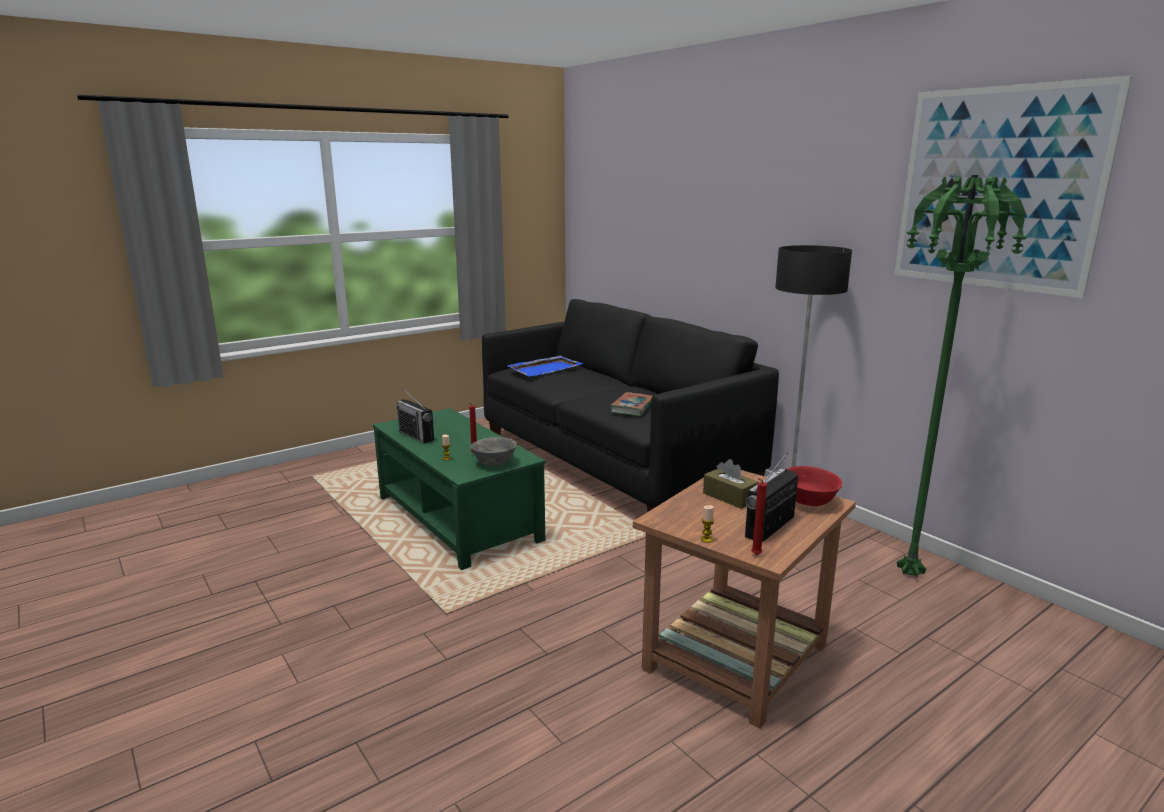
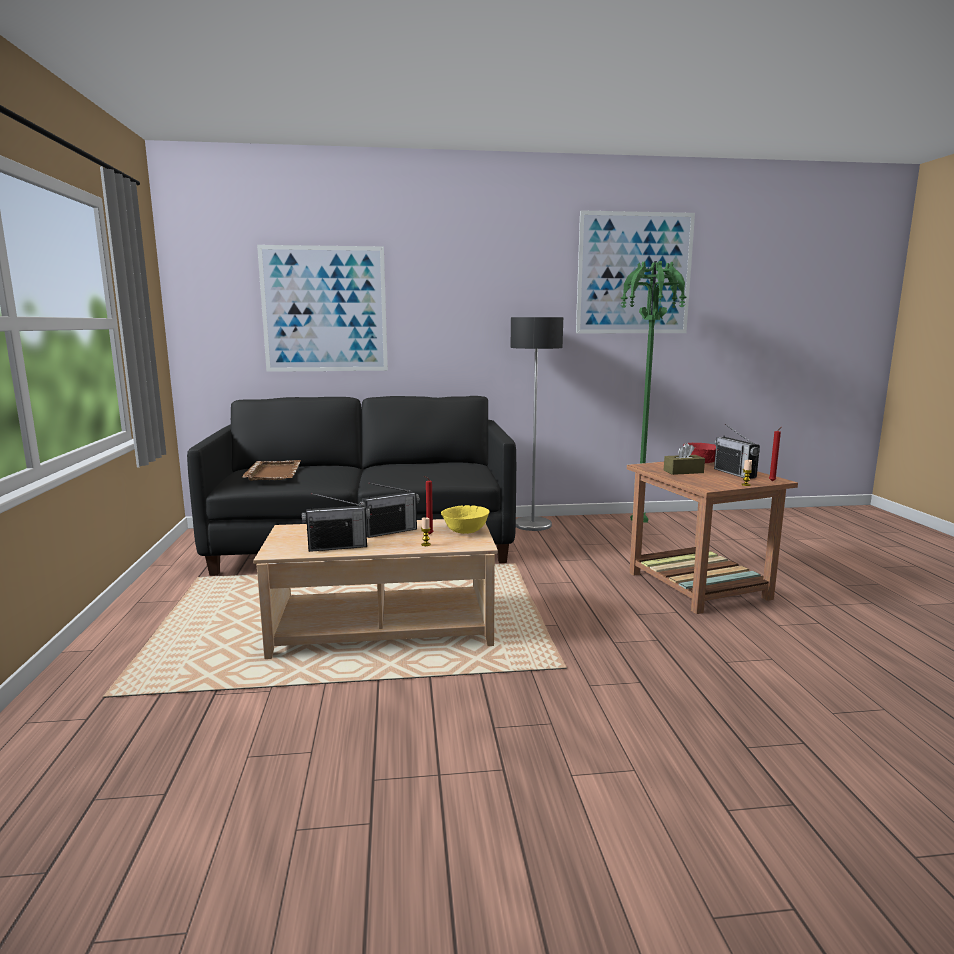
camera: 60 degrees left, 5 degrees down
green coffee table [373,408,546,570] -> beige coffee table [253,519,498,659]
grey bowl [471,437,517,466] -> yellow bowl [441,505,490,534]
blue tray [508,356,583,376] -> brown tray [242,460,301,481]
book [610,392,652,416] -> none
none -> picture [257,245,388,372]
none -> radio [359,483,420,538]

